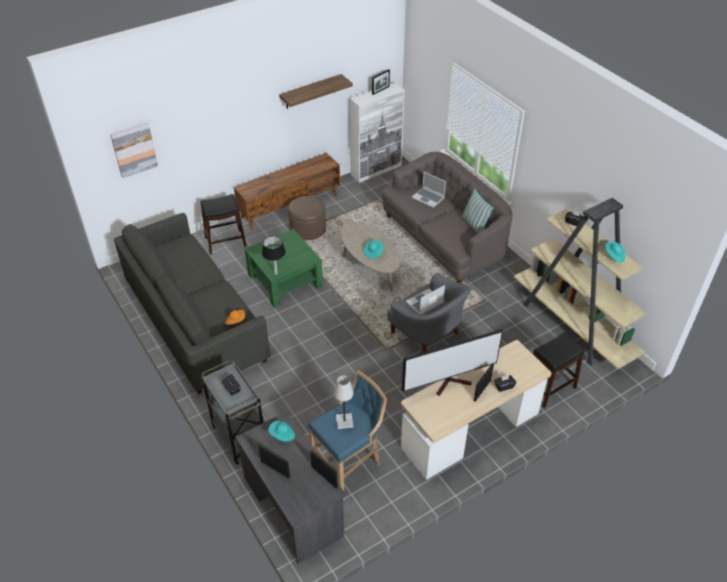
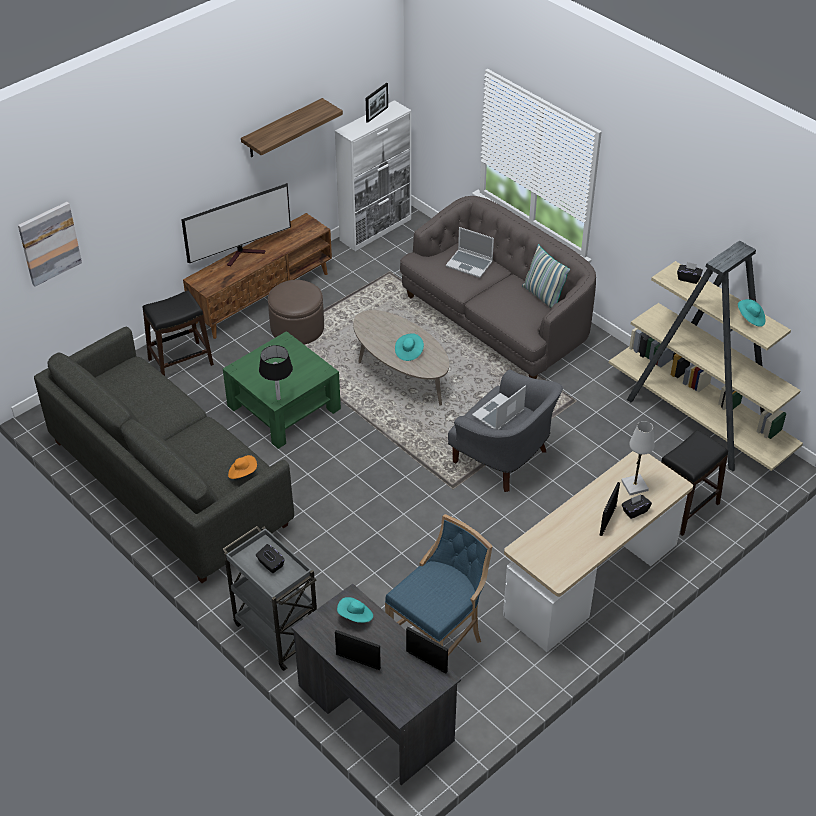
camera: 10 degrees left, 0 degrees up
white table lamp [334,375,354,429] -> white table lamp moved to [621,421,654,495]
television [402,329,503,396] -> television moved to [181,183,291,266]

